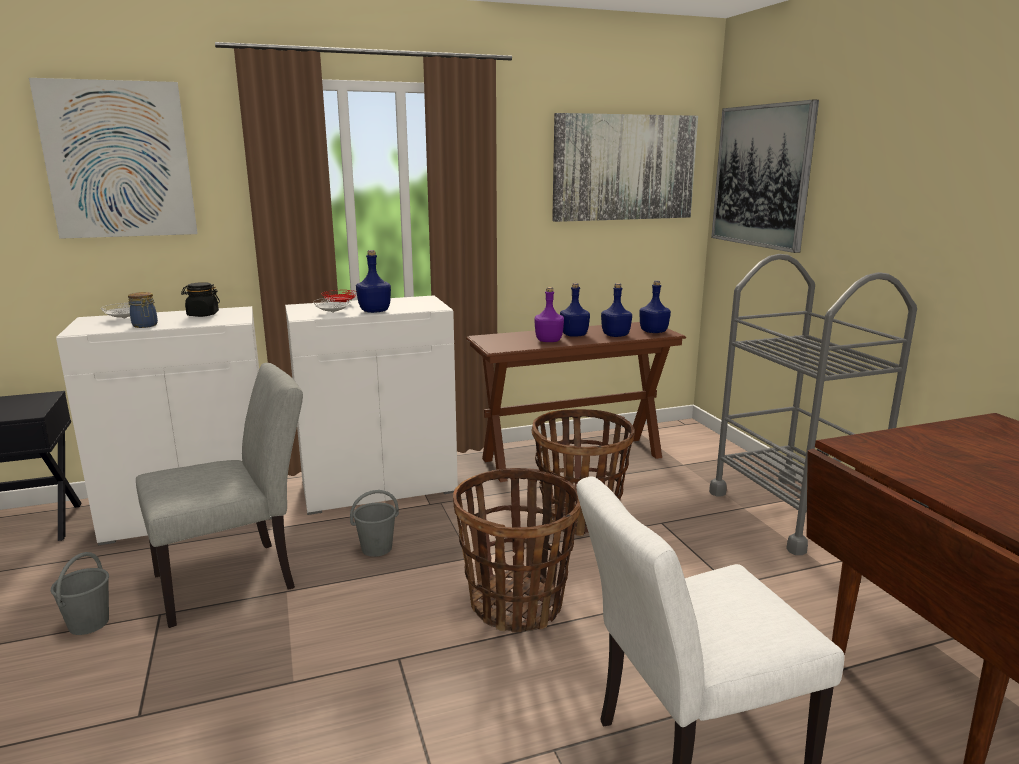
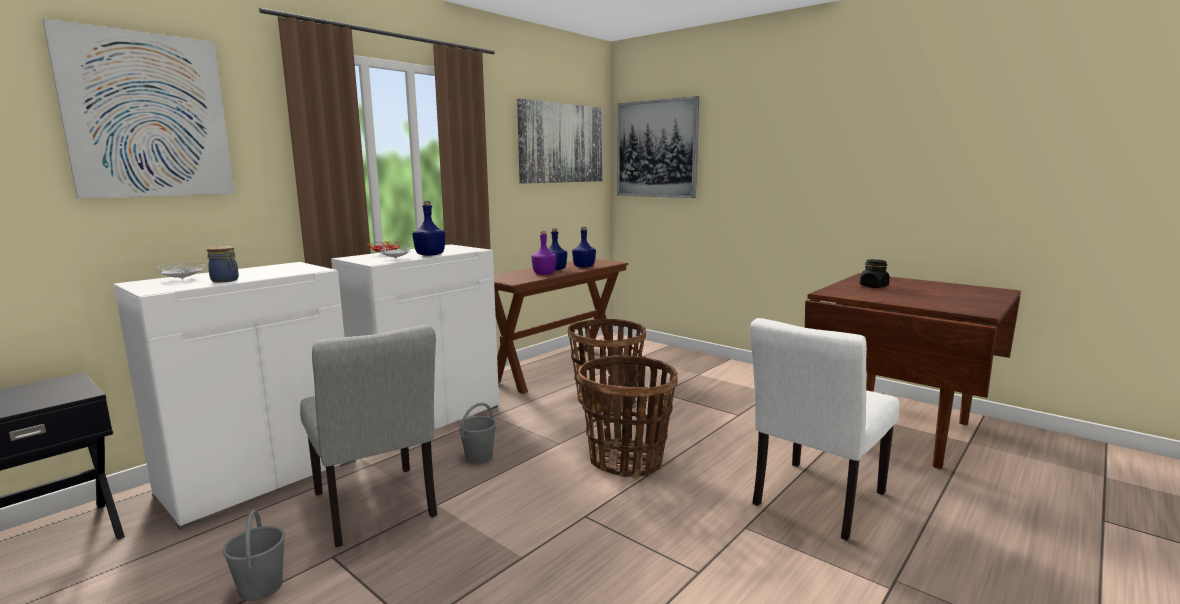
camera: 30 degrees left, 5 degrees down
grey chair [136,363,303,628] -> grey chair turned 120 degrees clockwise [300,325,437,547]
black jar [181,282,220,317] -> black jar moved to [859,259,890,288]
blue bottle [639,280,671,333] -> none
grey cart [709,254,917,555] -> none

